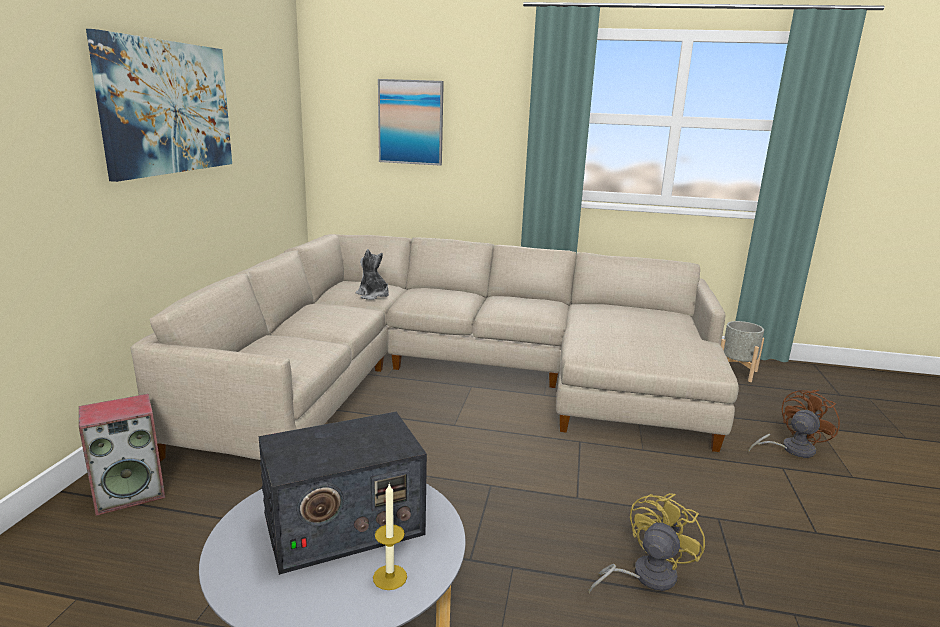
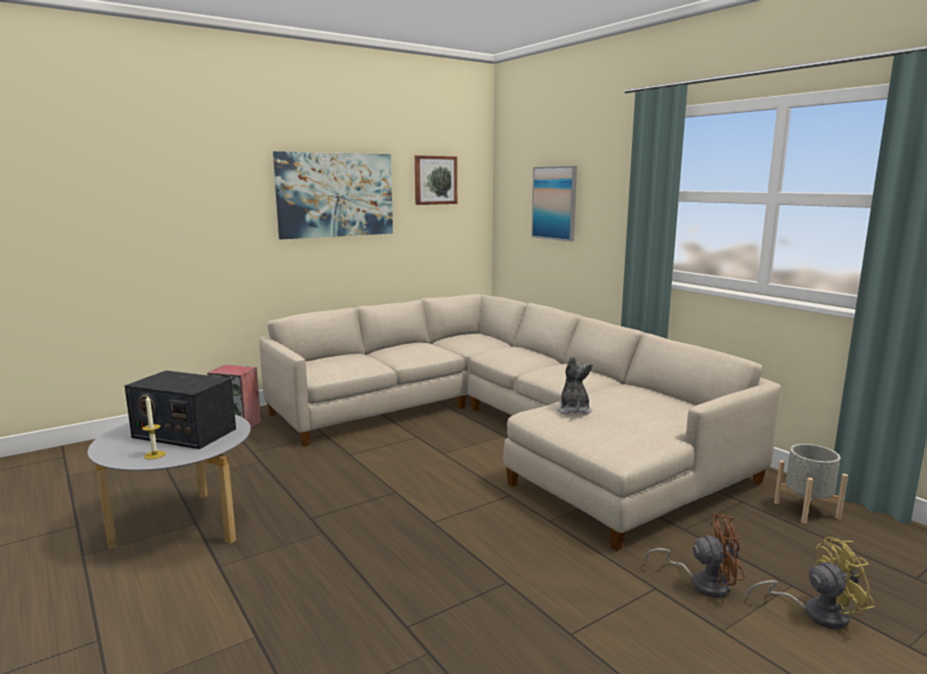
camera: 45 degrees right, 5 degrees down
plush toy [356,249,389,300] -> plush toy moved to [557,356,593,415]
yellow fan [588,493,705,593] -> yellow fan moved to [748,537,875,629]
none -> picture [415,155,457,205]

